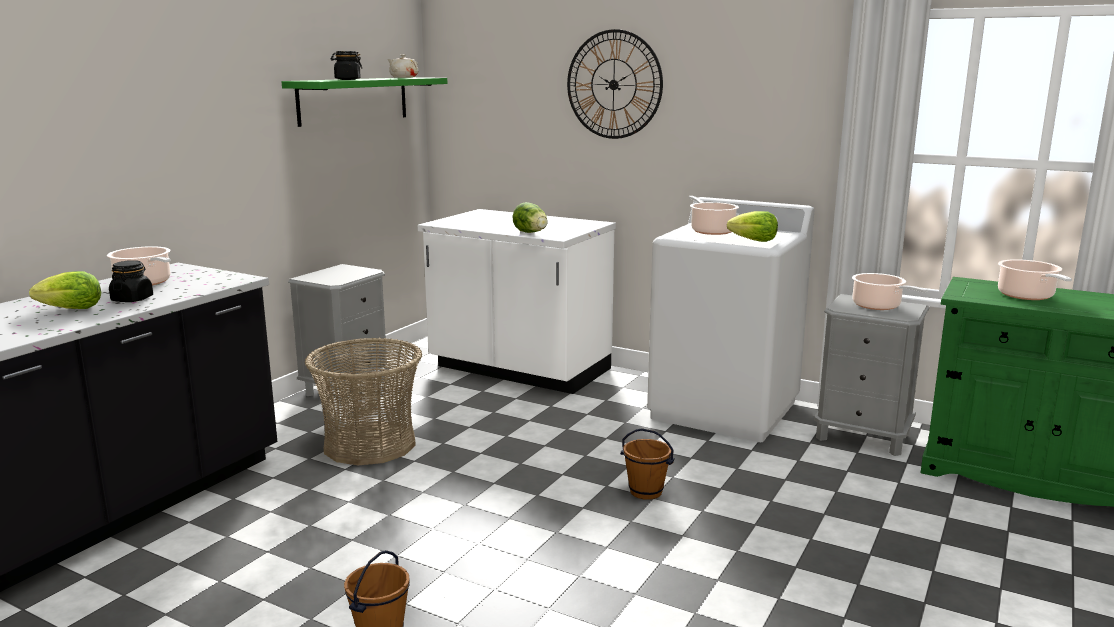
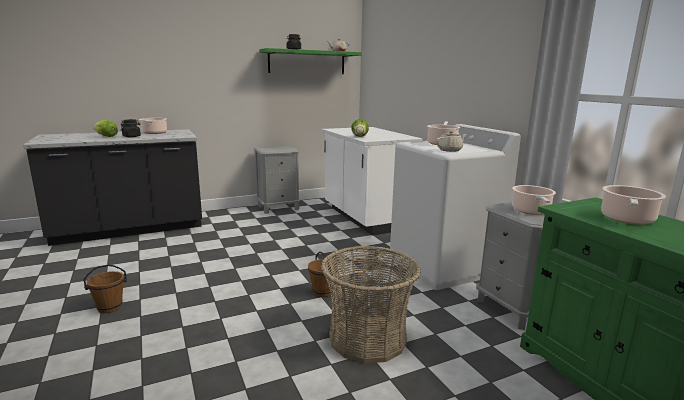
camera: 35 degrees right, 0 degrees up
basket [305,338,422,465] -> basket moved to [321,246,421,364]
wall clock [567,29,663,139] -> none
lettuce [727,211,778,242] -> beige teapot [436,131,466,152]

